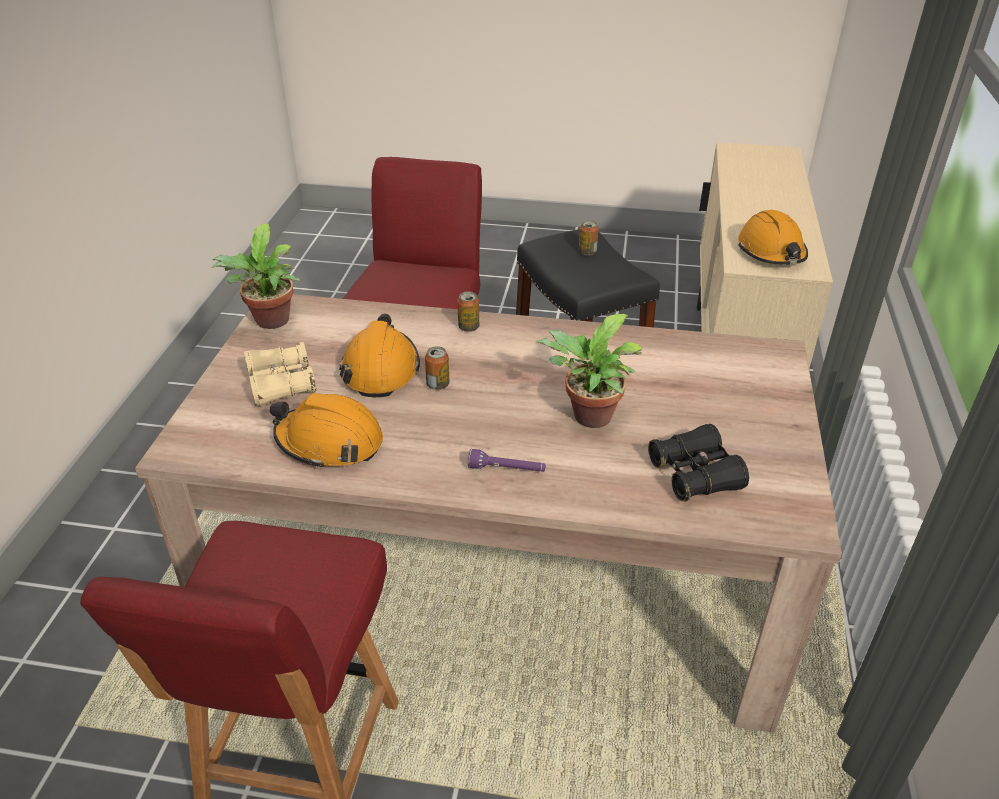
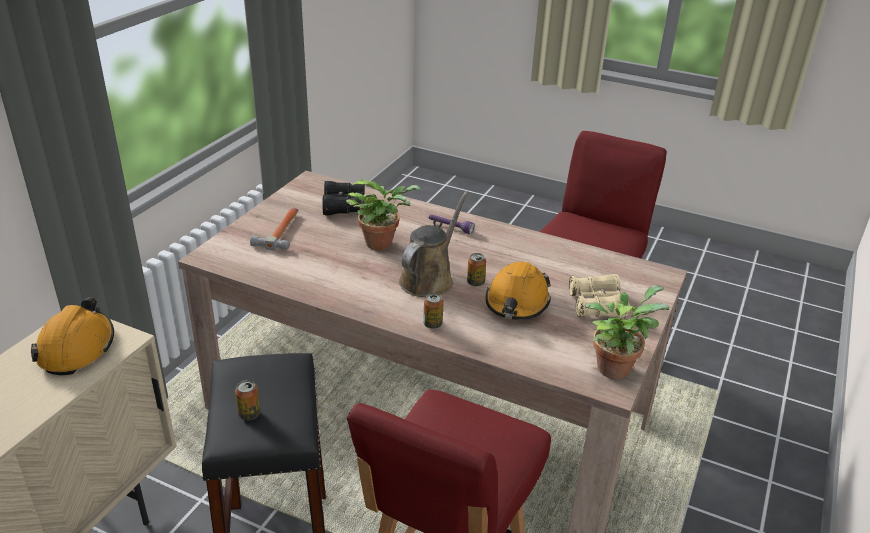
camera: 165 degrees left, 5 degrees down
orange hard hat [270,393,383,469] -> none
none -> hammer [250,208,298,250]
none -> brown watering can [399,191,469,297]

